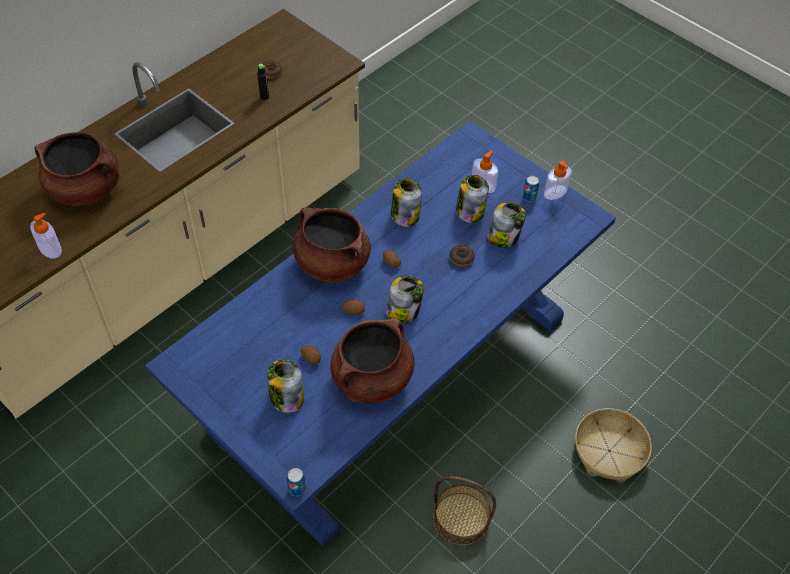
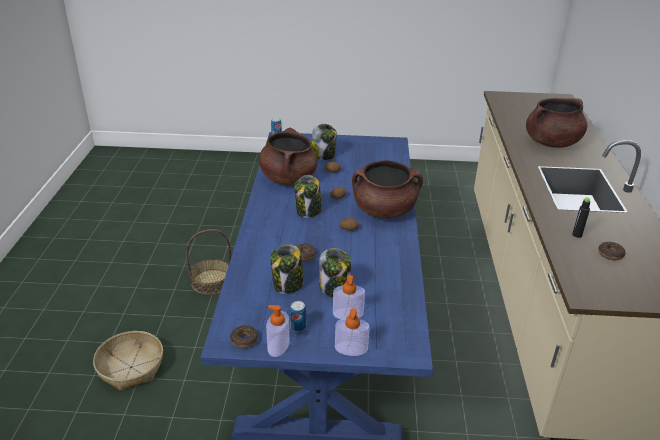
camera: 140 degrees right, 20 degrees down
soap dispenser [30,213,62,259] -> soap dispenser moved to [335,308,370,356]
jar [391,178,422,227] -> none
none -> donut [230,325,258,348]

